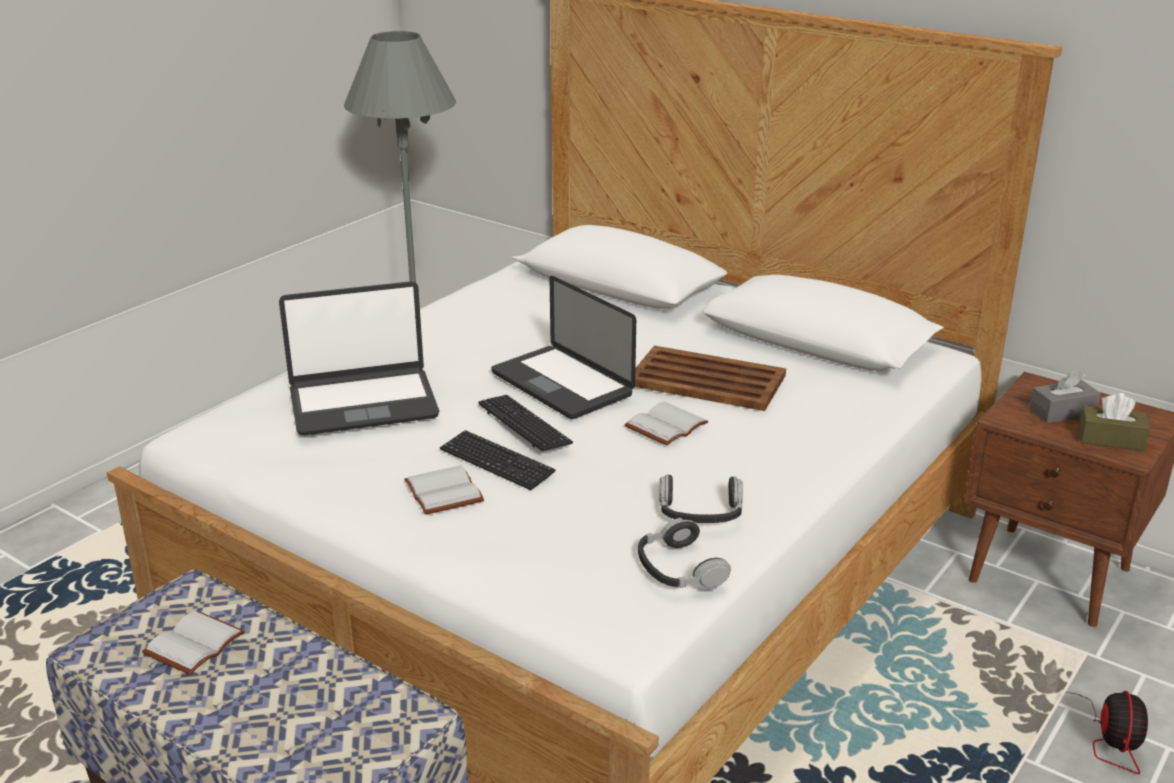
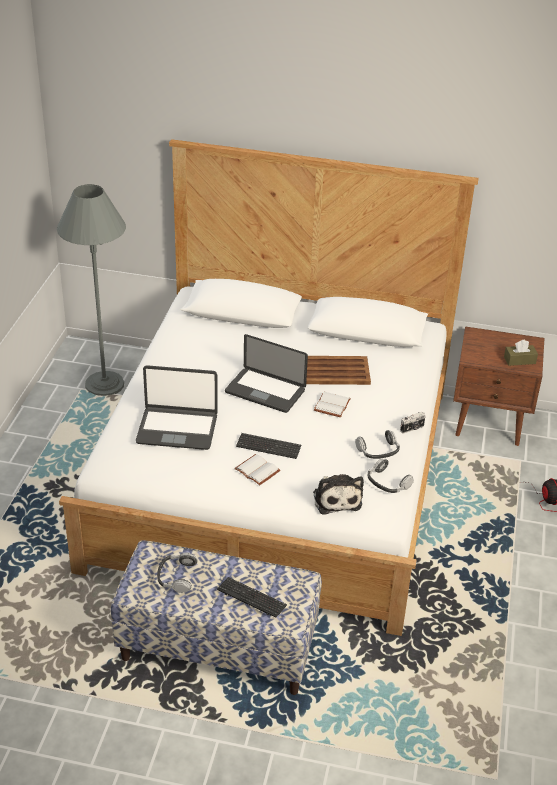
camera: 25 degrees left, 10 degrees up
white book [142,611,245,675] -> headphones [157,553,198,593]
laptop [279,281,439,436] -> laptop turned 45 degrees clockwise [136,365,218,450]
keyboard [478,395,573,451] -> keyboard moved to [217,577,287,618]
grey tissue box [1029,369,1101,423] -> none
none -> plush toy [313,474,364,515]
none -> camera [400,412,426,433]

